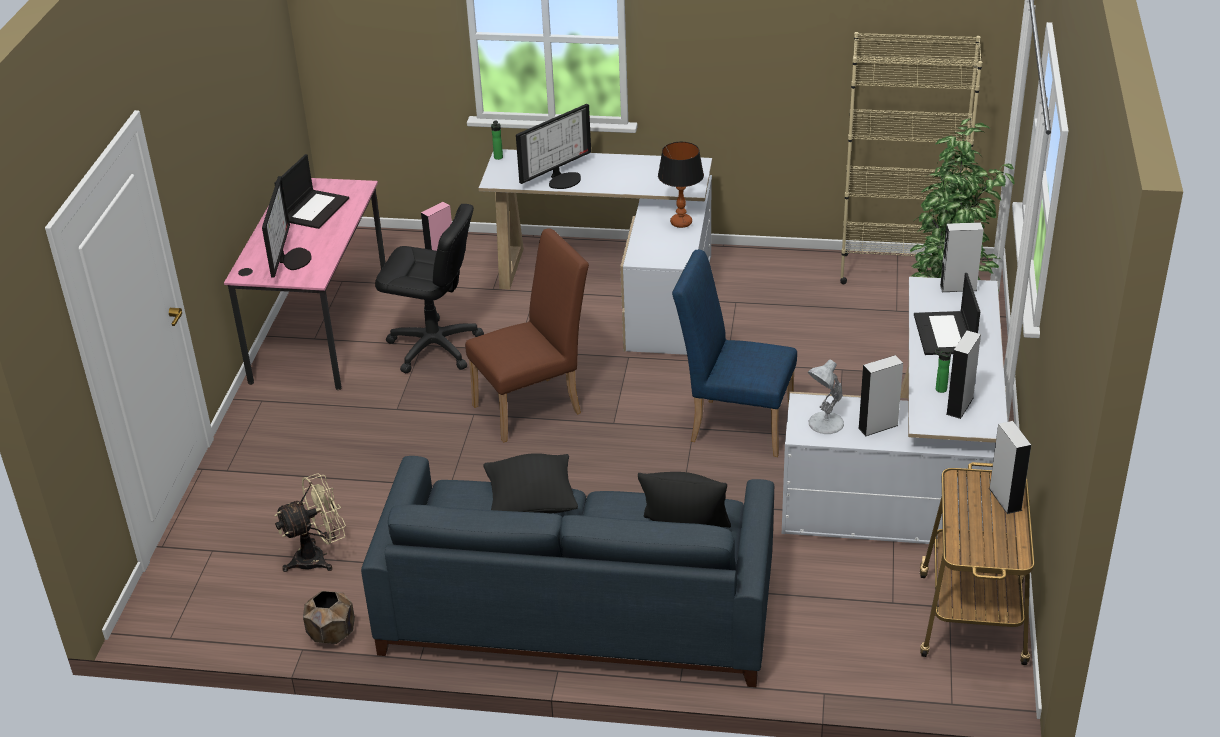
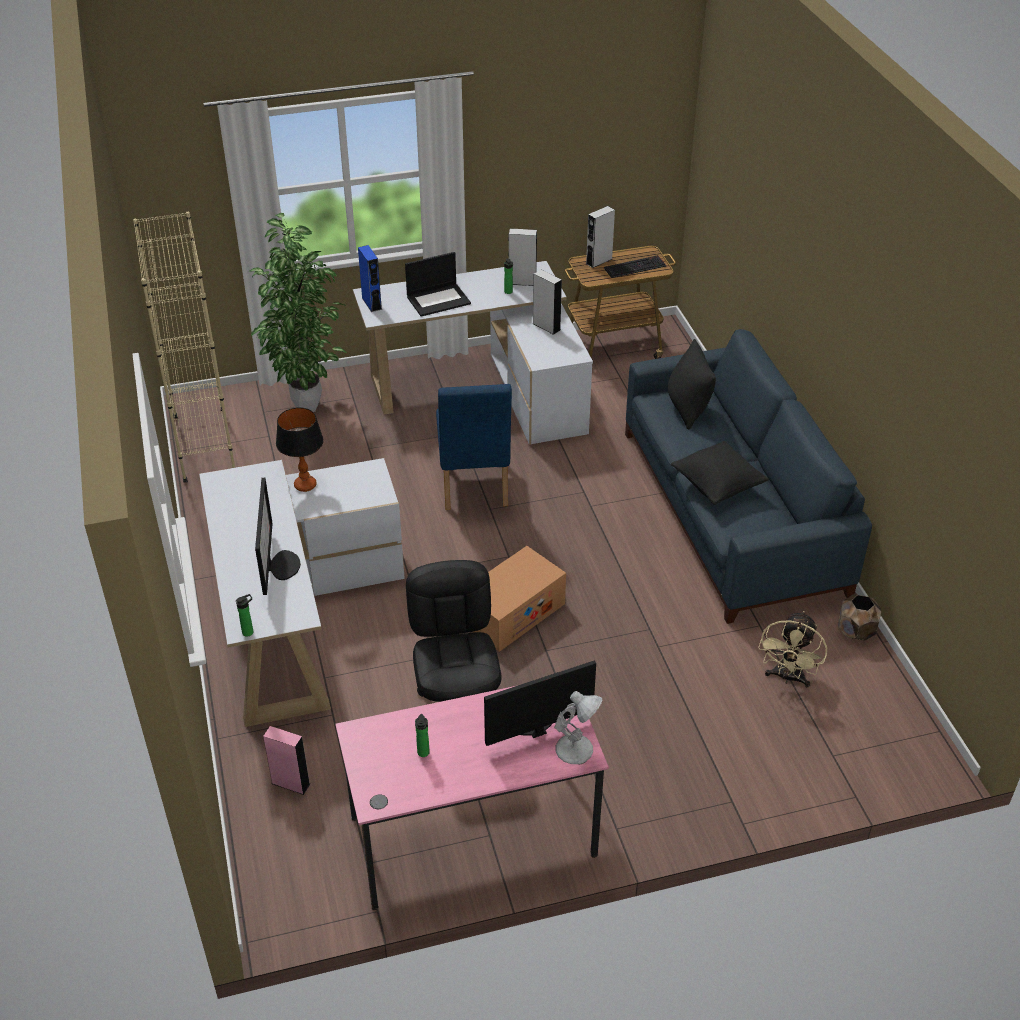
camera: 115 degrees left, 5 degrees up
laptop [274,154,349,229] -> bottle [415,714,430,757]
beige fan [274,473,346,572] -> beige fan turned 105 degrees counterclockwise [758,611,827,688]
brown chair [465,228,589,442] -> cardboard box [474,546,566,652]
monitor [516,104,591,189] -> monitor turned 60 degrees clockwise [255,478,301,595]
white table lamp [808,360,844,434] -> white table lamp moved to [554,691,602,764]
grey speaker [940,222,984,292] -> blue speaker [358,245,382,312]
none -> keyboard [604,255,666,278]

